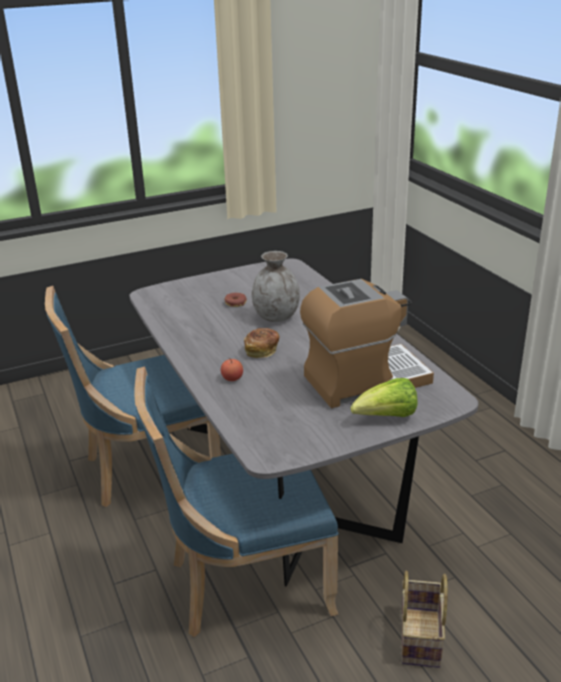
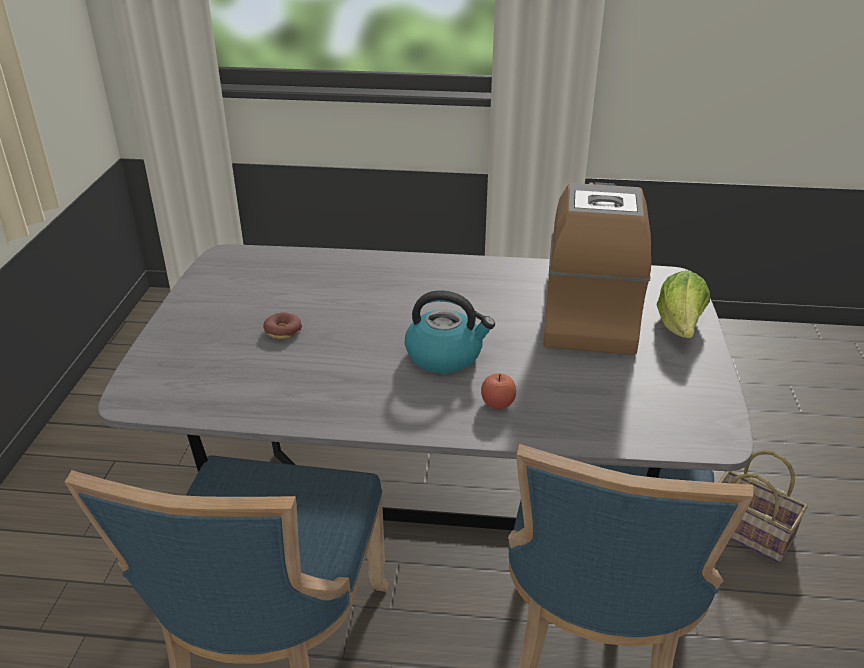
camera: 60 degrees left, 5 degrees up
bread [244,328,279,358] -> kettle [405,290,495,373]
grey vase [251,251,300,322] -> none

